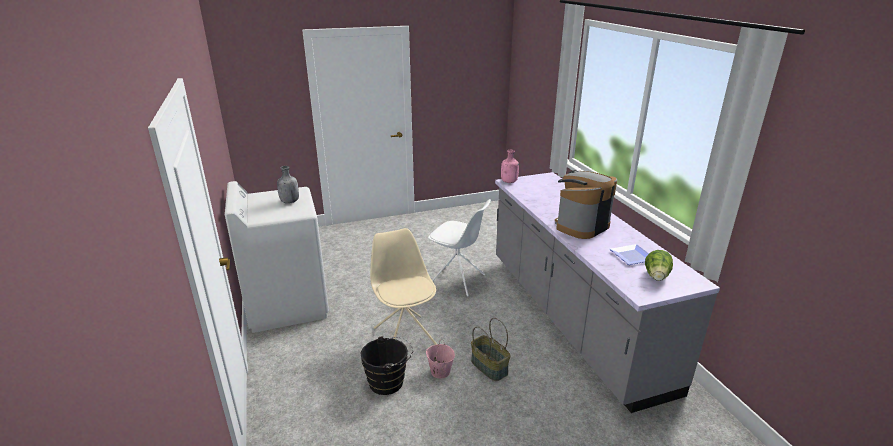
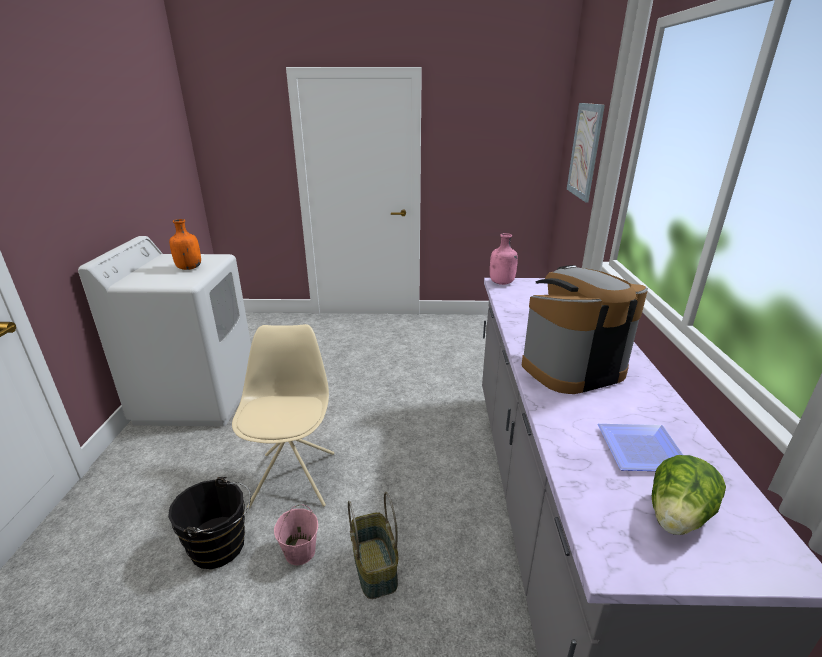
camera: 20 degrees right, 0 degrees up
grey bottle [277,166,299,203] -> orange bottle [169,219,201,270]
white chair [428,199,491,297] -> none
none -> picture [567,103,605,202]

